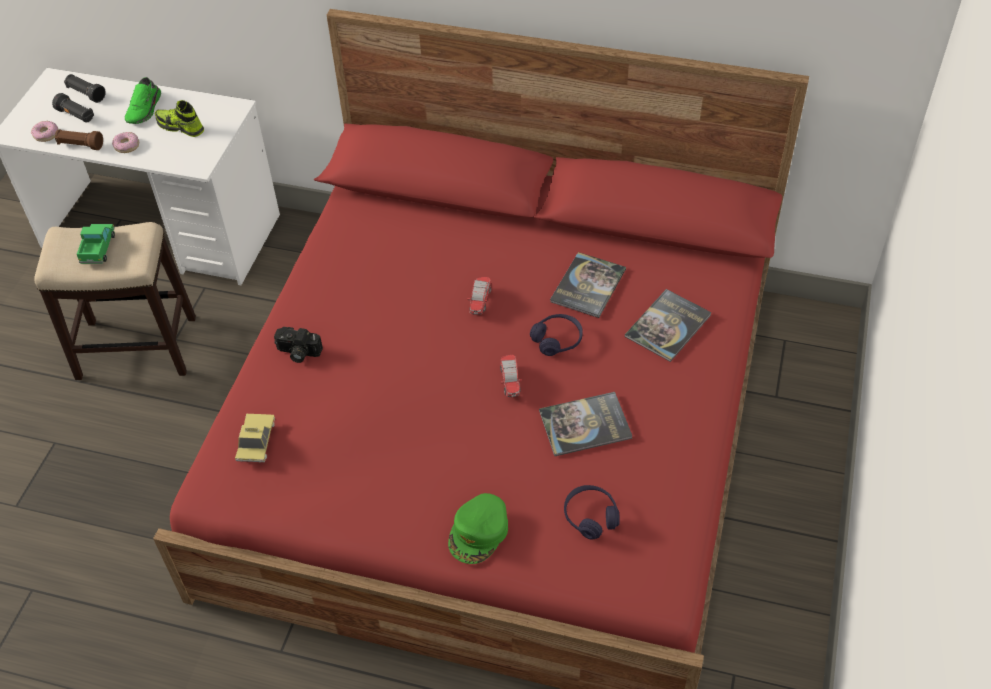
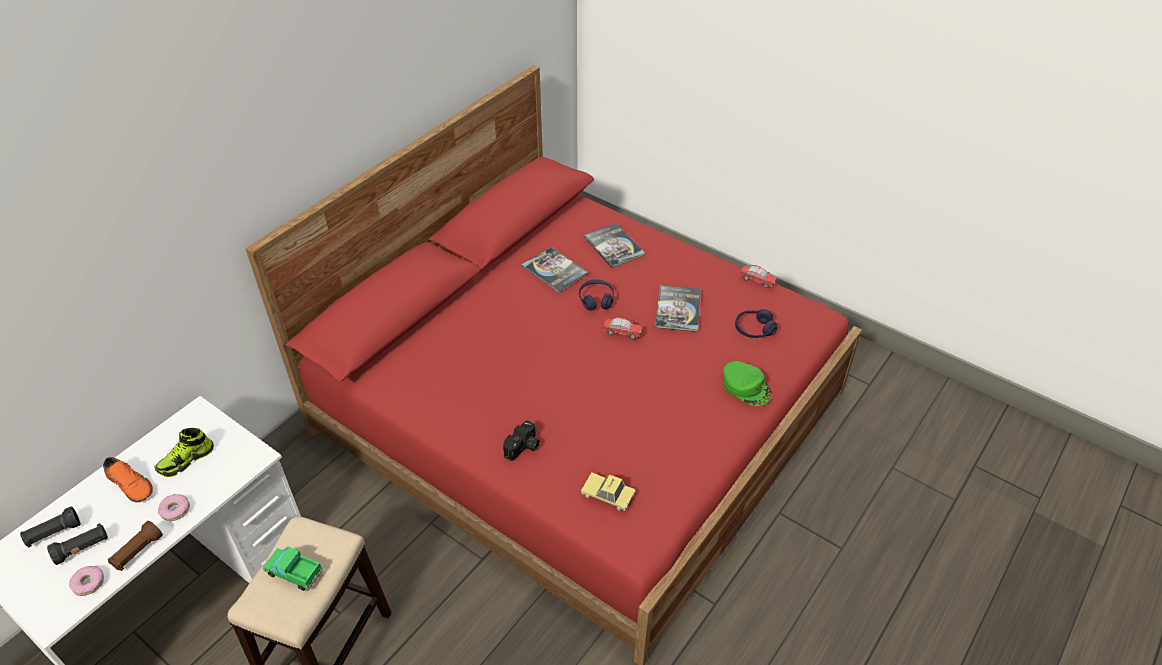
camera: 70 degrees left, 5 degrees down
green shoe [125,77,161,124] -> orange shoe [103,457,153,503]
toy car [468,277,491,315] -> toy car moved to [740,265,776,288]

